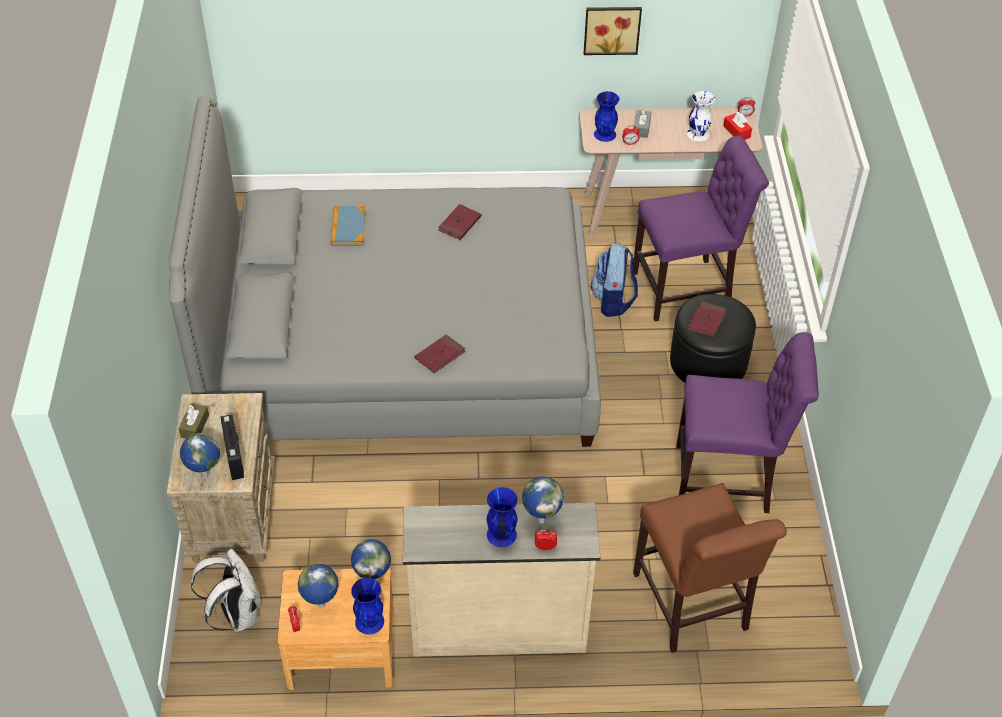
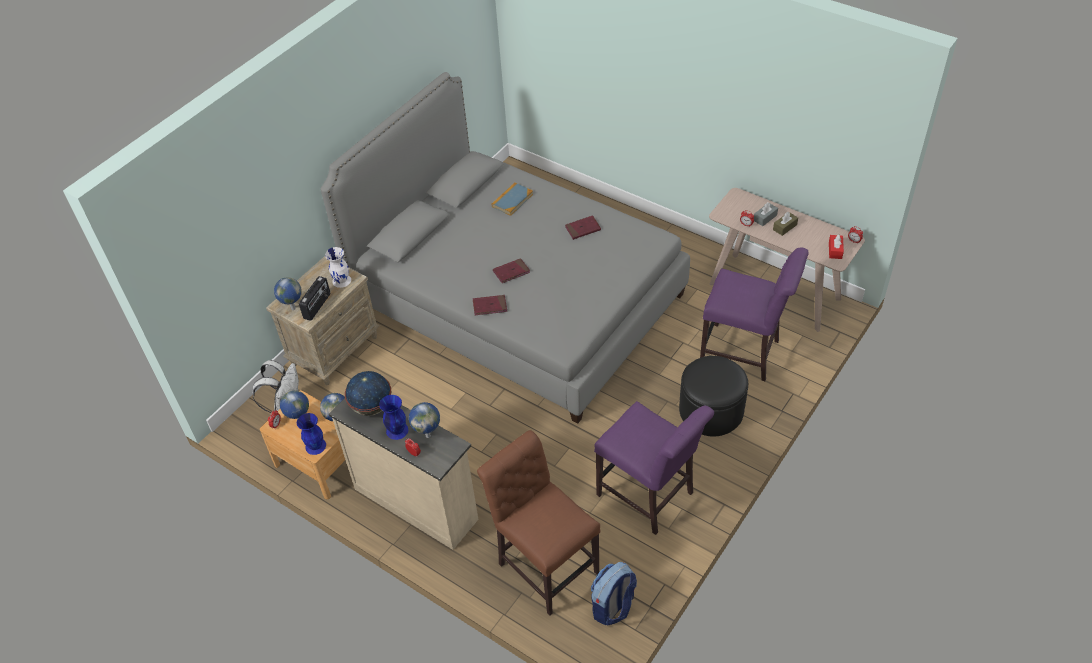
camera: 40 degrees right, 0 degrees up
brown tissue box [178,403,209,439] -> brown tissue box moved to [773,212,798,236]
picture [584,7,642,55] -> none
backpack [591,243,638,317] -> backpack moved to [591,562,637,626]
blue vase [594,91,619,142] -> none
brown chair [633,483,787,653] -> brown chair turned 120 degrees clockwise [477,430,601,615]
white vase [687,91,715,141] -> white vase moved to [325,247,351,288]
red book [687,301,726,337] -> red book moved to [493,258,530,283]
none -> globe [345,371,391,416]

